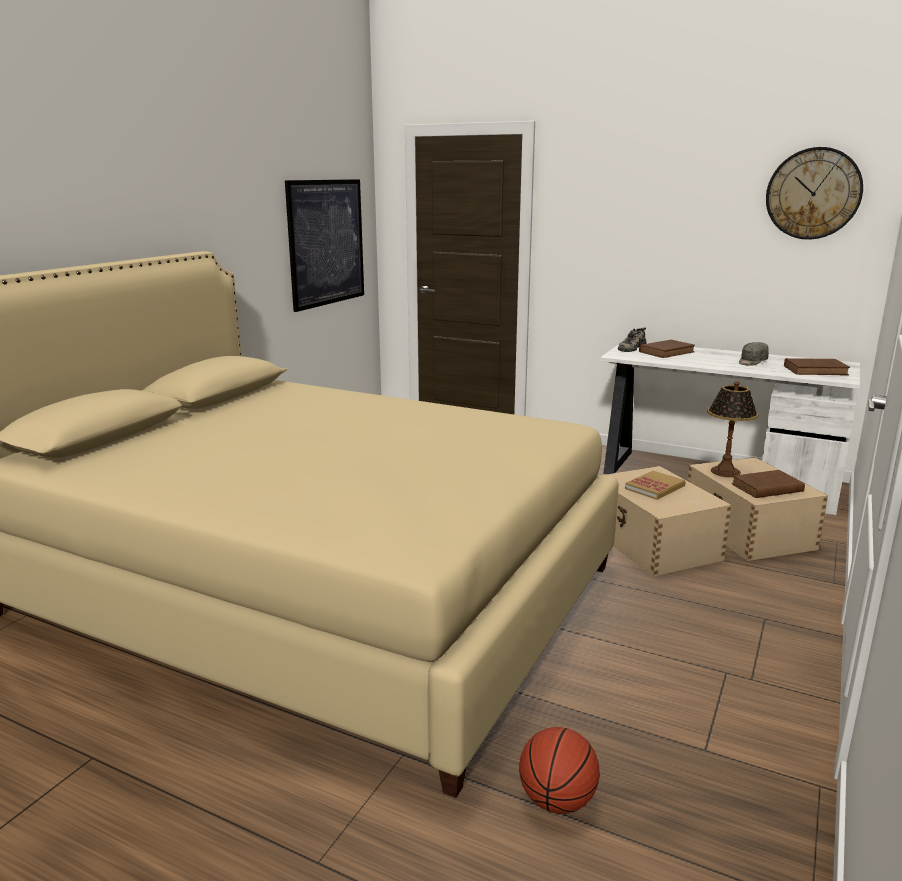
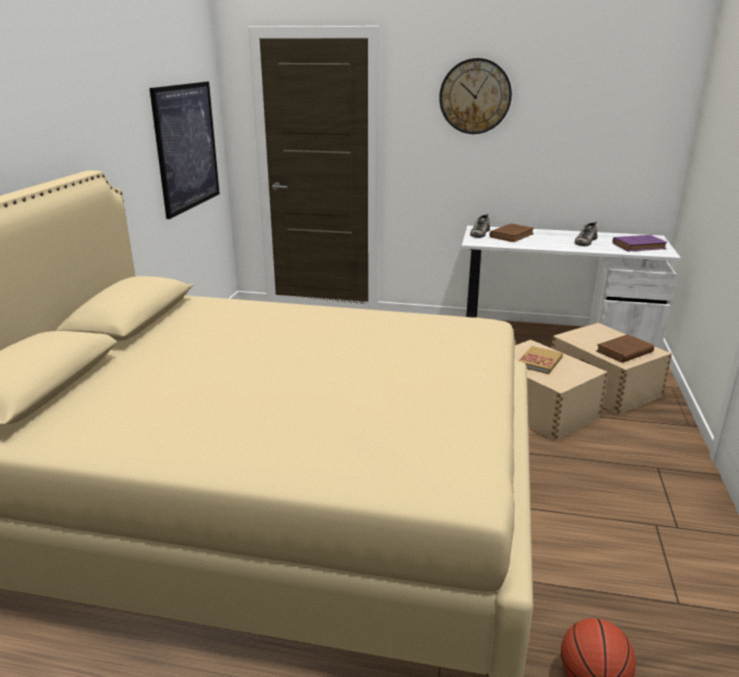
camera: 15 degrees left, 5 degrees up
table lamp [707,381,759,477] -> none
grey cap [739,342,769,366] -> shoe [574,222,597,246]
wall clock [766,147,863,240] -> wall clock moved to [439,58,512,134]
brown book [784,358,850,375] -> purple book [612,235,667,252]

